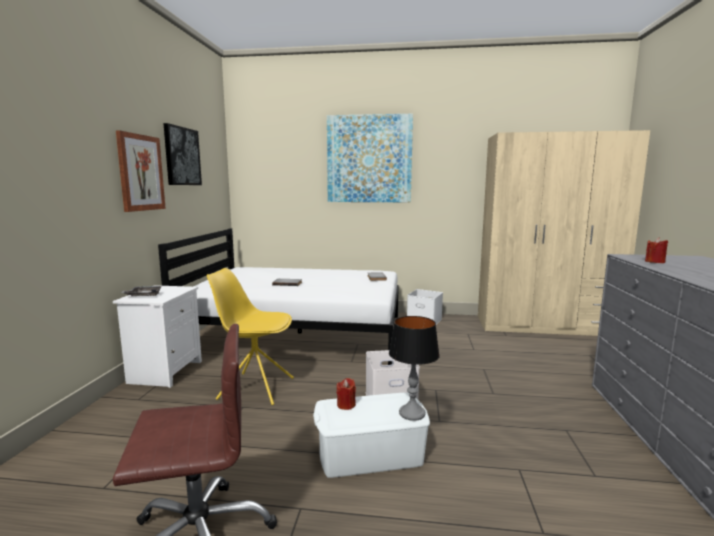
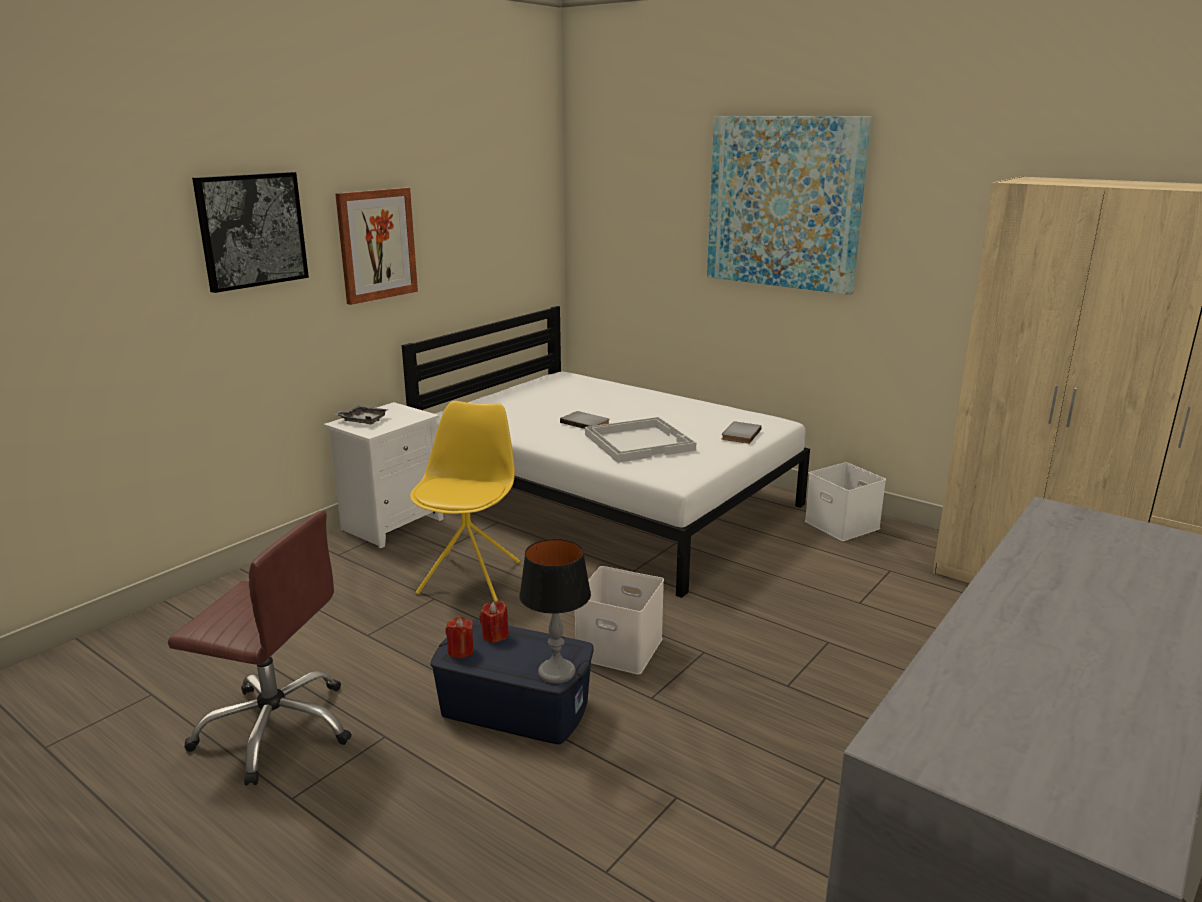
camera: 30 degrees right, 10 degrees up
picture [163,123,202,185] -> picture moved to [192,172,309,293]
yellow chair [206,268,294,405] -> yellow chair turned 60 degrees clockwise [410,401,520,602]
white storage box [313,392,430,478] -> blue storage box [430,620,594,744]
red candle [645,238,668,263] -> red candle moved to [446,616,474,658]
none -> white tray [585,417,696,463]

